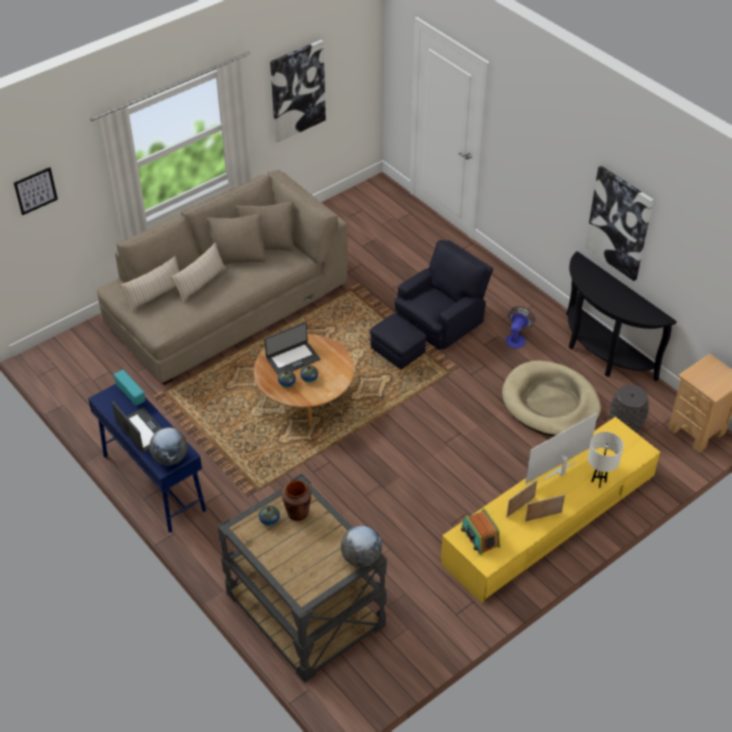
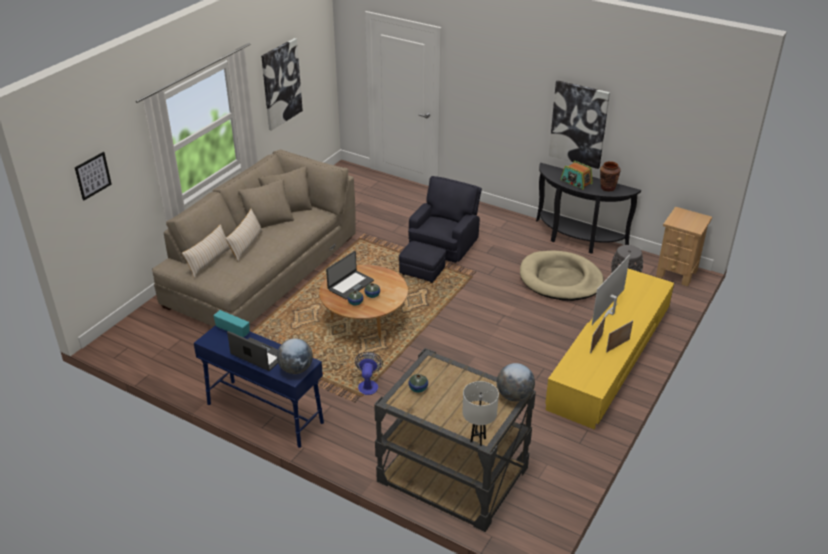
camera: 20 degrees left, 10 degrees down
brown vase [282,480,311,521] -> brown vase moved to [600,161,621,192]
radio [461,508,500,555] -> radio moved to [561,161,593,189]
fan [506,306,535,349] -> fan moved to [355,352,383,395]
white table lamp [588,432,623,488] -> white table lamp moved to [462,381,499,446]

